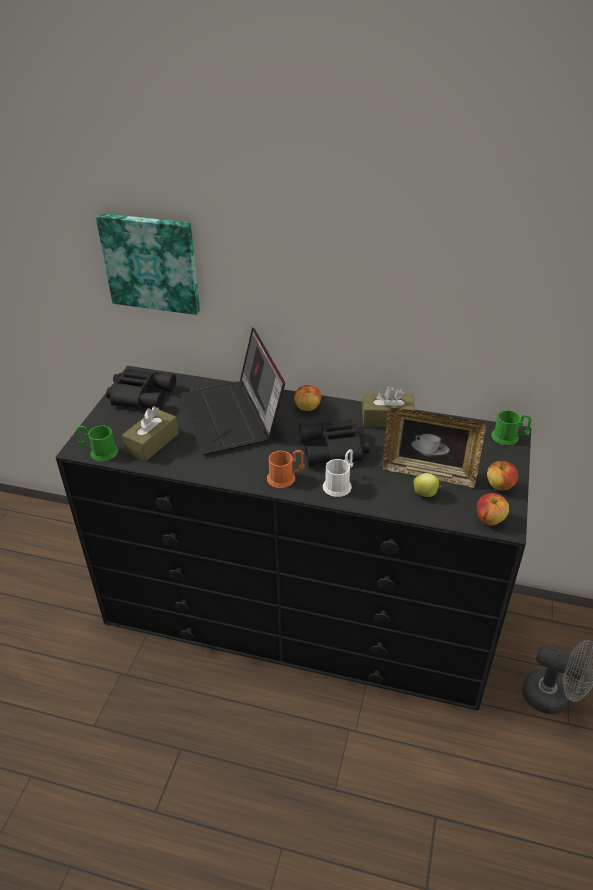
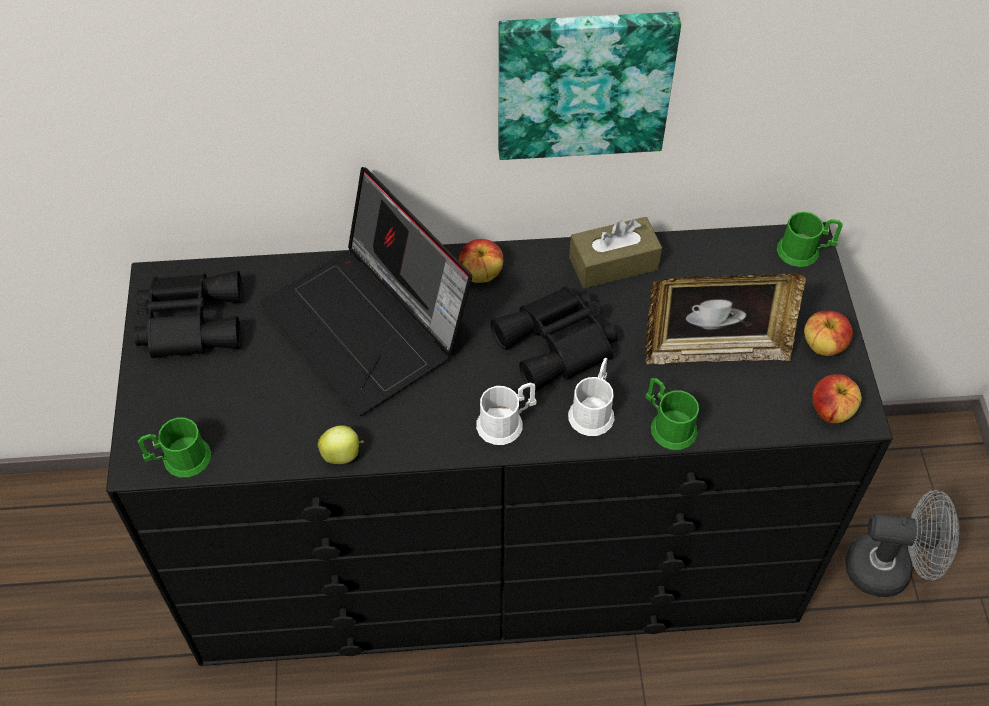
camera: 20 degrees left, 15 degrees up
picture [96,213,200,315] -> picture moved to [498,12,681,160]
brown tissue box [122,406,179,462] -> none
orange mug [267,450,305,488] -> white mug [476,383,536,445]
apple [413,473,442,497] -> apple moved to [318,425,364,464]
none -> green mug [645,378,699,450]

